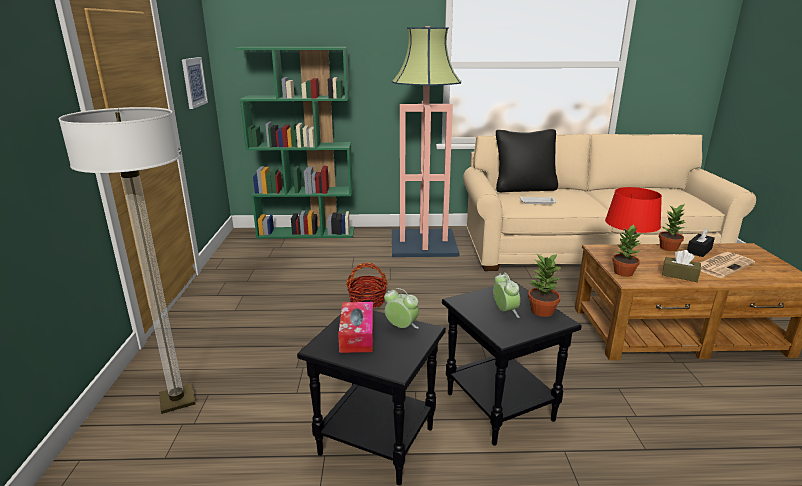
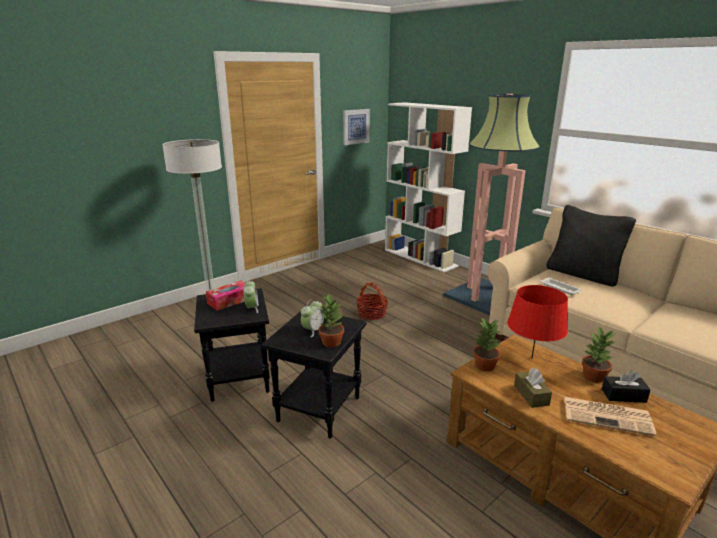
camera: 50 degrees right, 0 degrees up
green bookcase [234,47,354,239] -> white bookcase [385,102,472,272]

